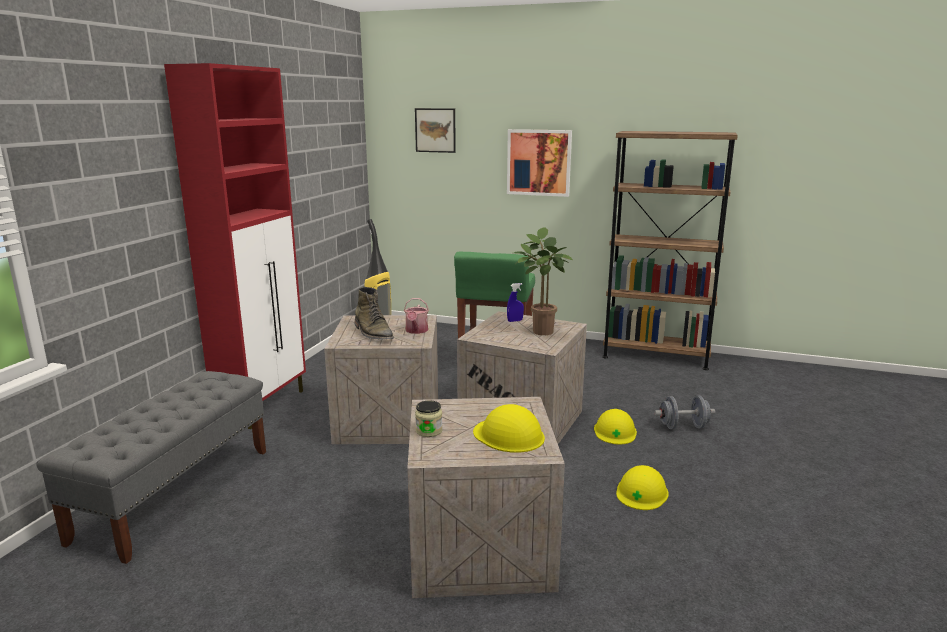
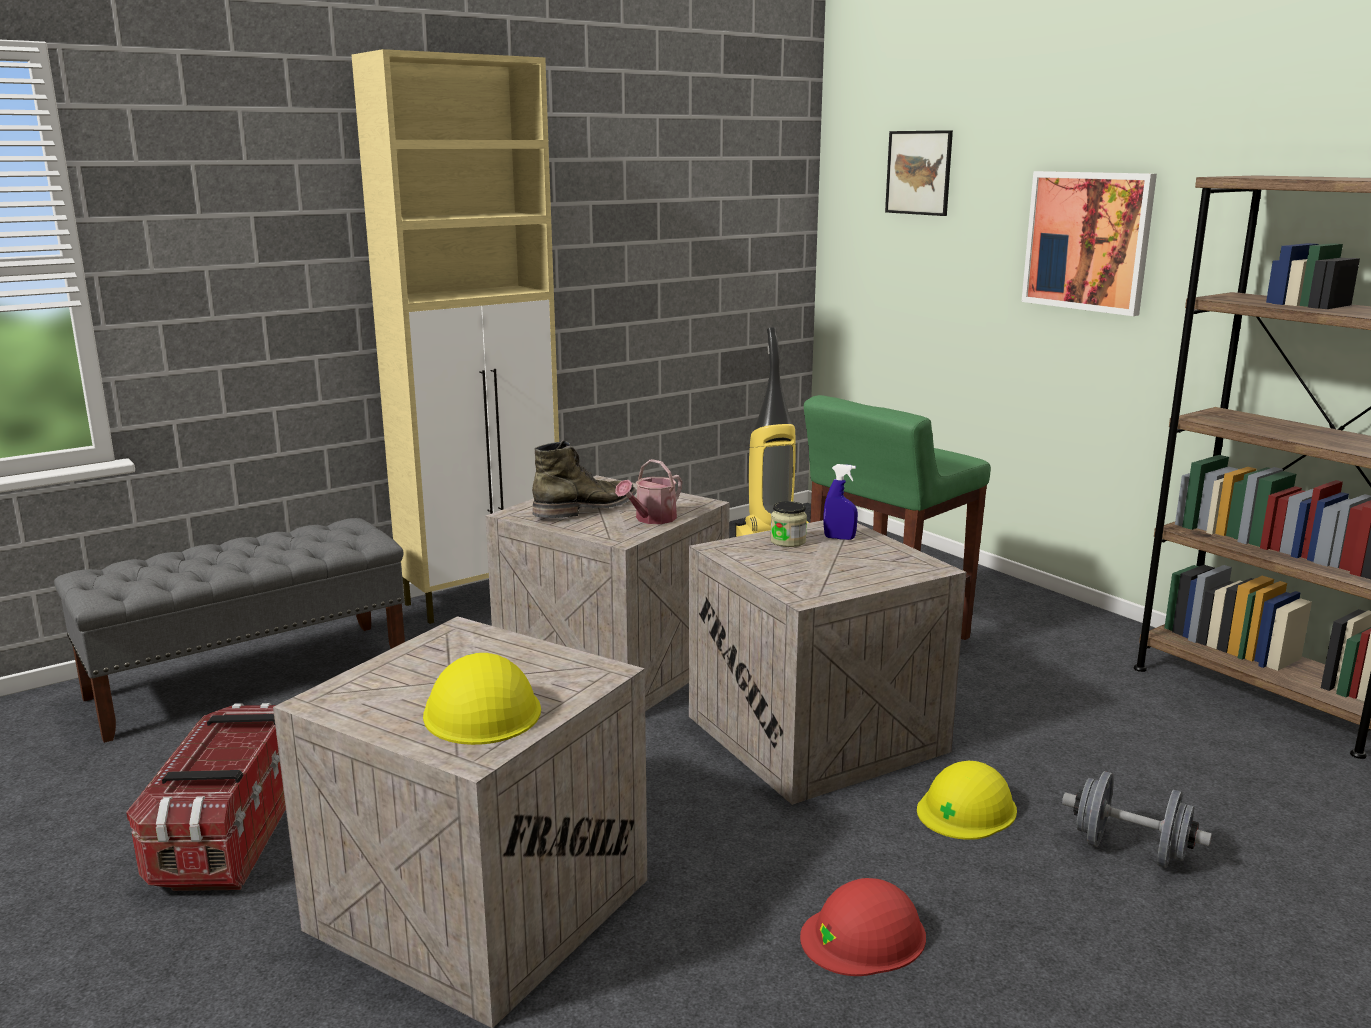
camera: 35 degrees right, 0 degrees up
red cabinet [164,63,306,429] -> beige cabinet [352,49,559,624]
green boot [354,287,394,340] -> green boot turned 135 degrees counterclockwise [532,440,636,518]
jar [415,400,442,437] -> jar moved to [770,501,807,547]
potted plant [514,227,573,335] -> none
yellow hard hat [616,465,669,510] -> red hard hat [800,878,926,976]
none -> storage box [126,703,286,891]

